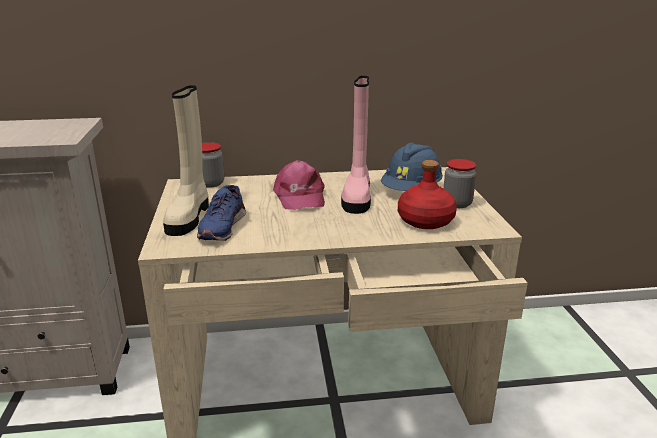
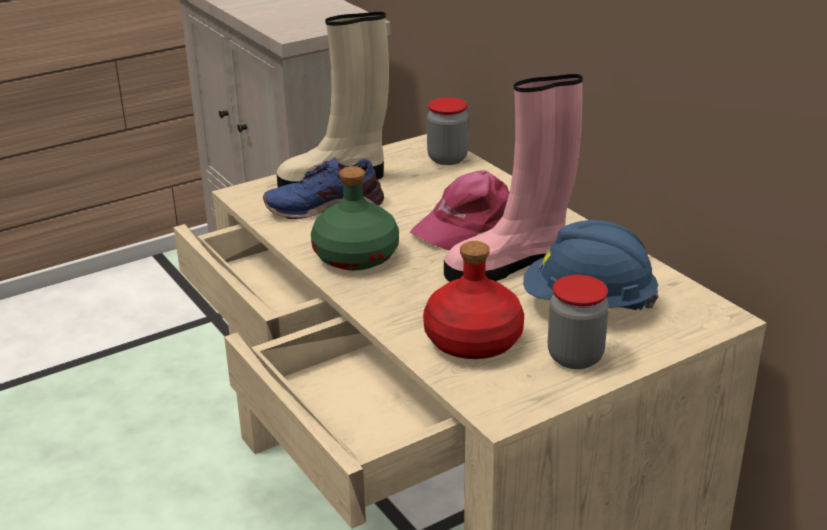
camera: 65 degrees right, 5 degrees up
none -> green bottle [311,166,399,271]

